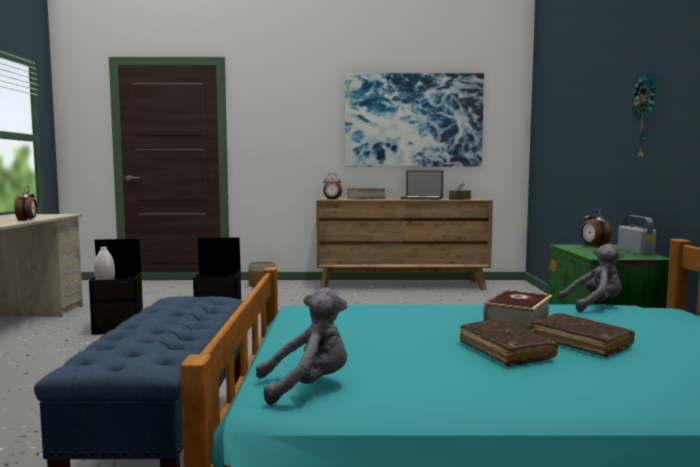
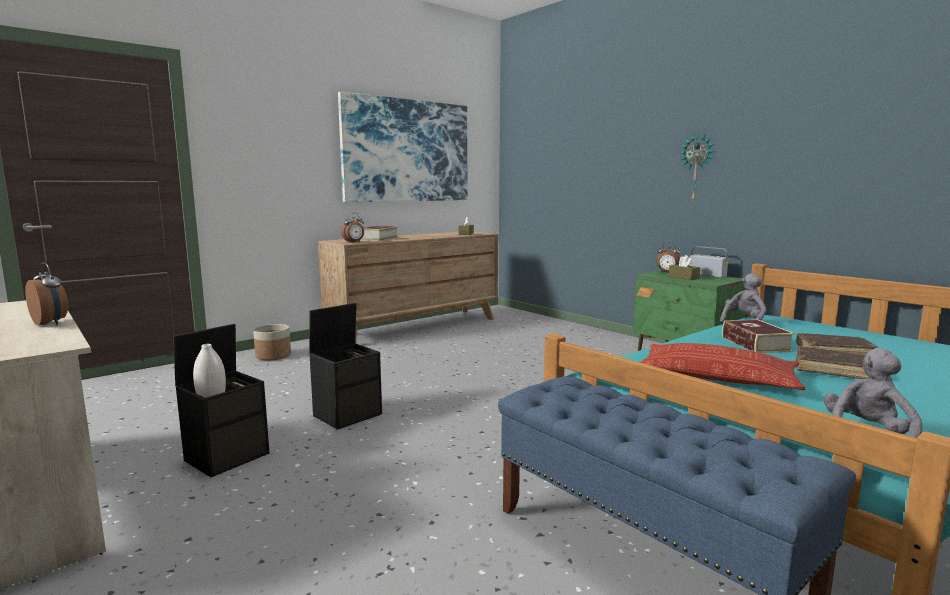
camera: 40 degrees left, 5 degrees up
laptop [401,171,443,200] -> none
none -> pillow [640,343,805,390]
none -> brown tissue box [668,255,700,280]

